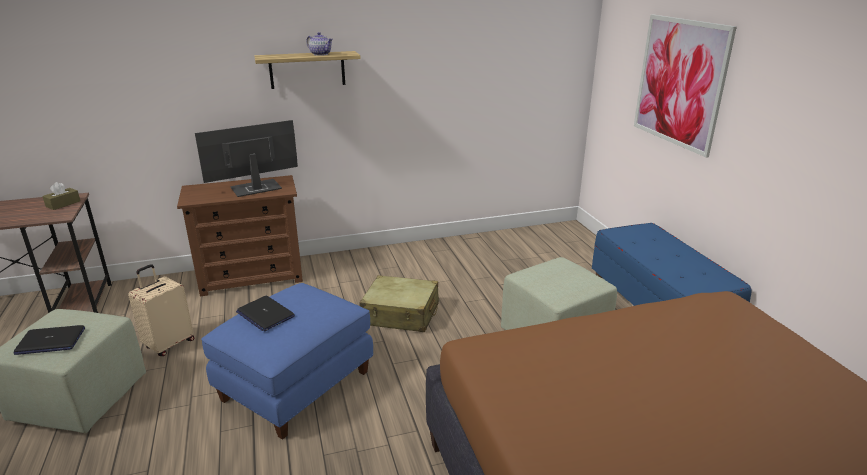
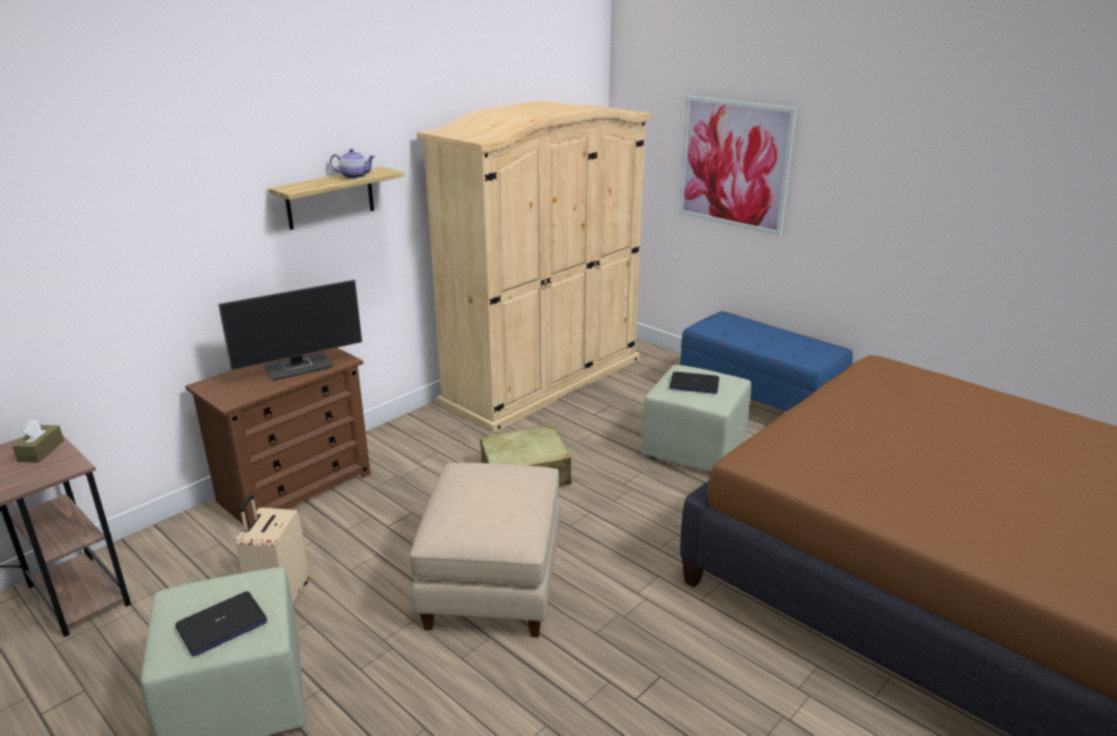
camera: 30 degrees left, 0 degrees up
monitor [195,120,298,197] -> monitor turned 150 degrees counterclockwise [218,280,362,381]
blue ottoman [201,283,373,440] -> beige ottoman [410,463,560,637]
laptop [236,296,295,331] -> laptop moved to [669,372,719,394]
none -> beige wardrobe [417,101,651,433]

